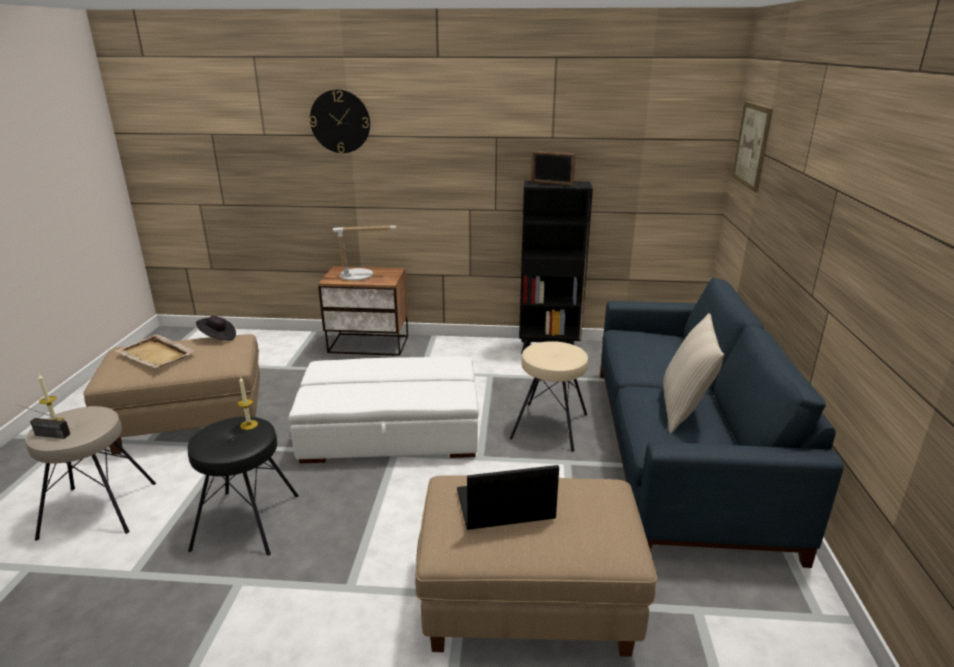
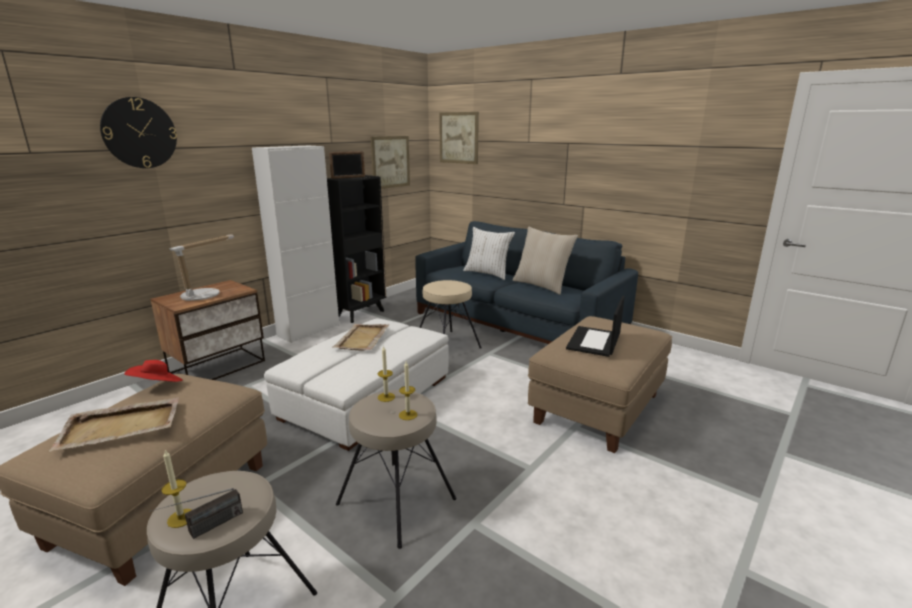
camera: 55 degrees left, 5 degrees down
black stool [187,416,299,556] -> beige stool [336,390,456,549]
black hat [196,316,236,341] -> red hat [124,360,183,382]
none -> white cabinet [252,146,339,343]
none -> beige tray [332,324,389,351]
none -> picture [371,136,410,189]
none -> candle [399,361,417,420]
none -> white pillow [463,227,515,280]

